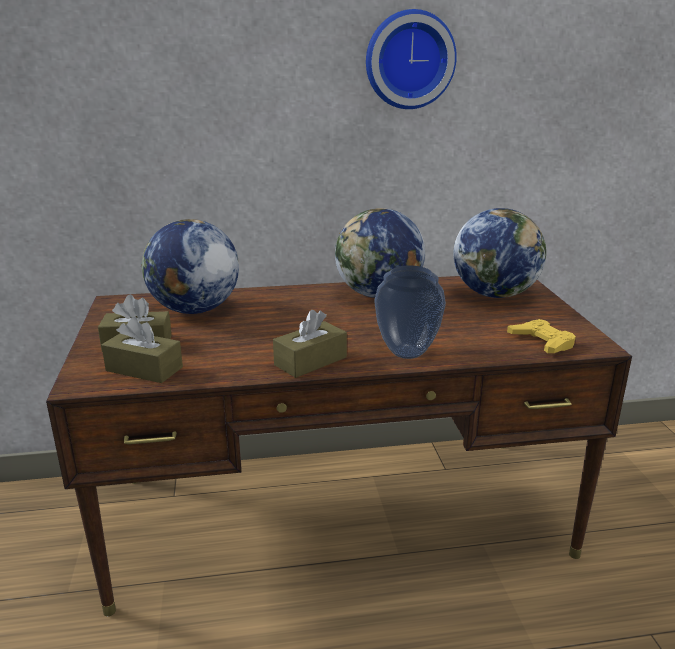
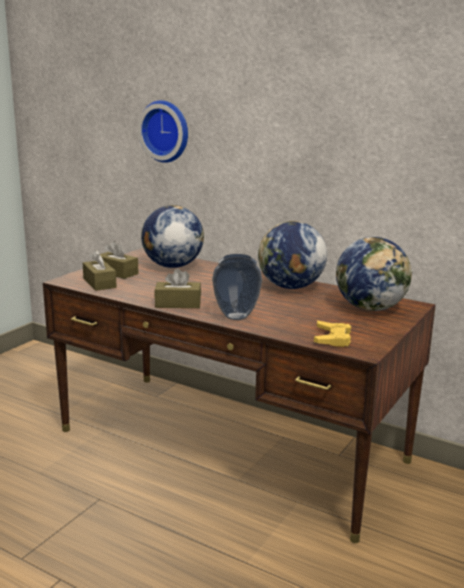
camera: 40 degrees right, 5 degrees down
wall clock [366,9,457,109] -> wall clock moved to [138,100,188,163]

